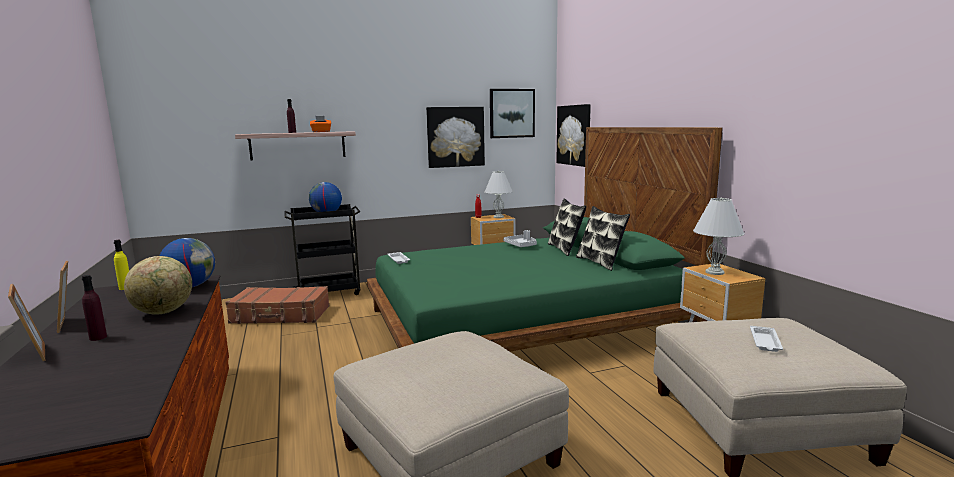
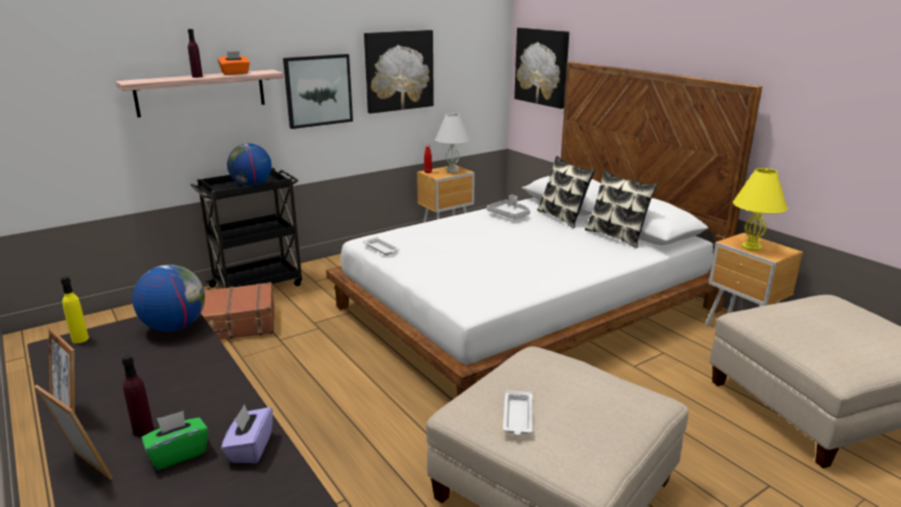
camera: 15 degrees left, 10 degrees up
globe [124,256,192,315] -> none
green bed [367,127,723,352] -> white bed [326,62,762,396]
picture [490,89,535,138] -> picture moved to [283,54,353,129]
white table lamp [693,198,745,275] -> yellow table lamp [733,168,788,251]
white tray [750,326,783,352] -> white tray moved to [503,391,533,435]
none -> green tissue box [141,411,208,470]
none -> purple tissue box [221,404,273,463]

